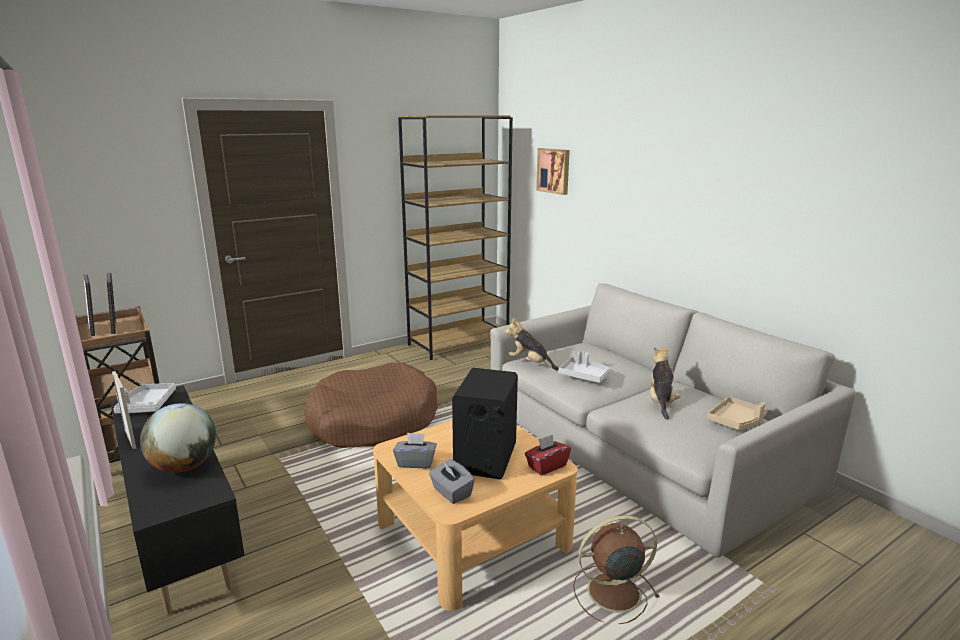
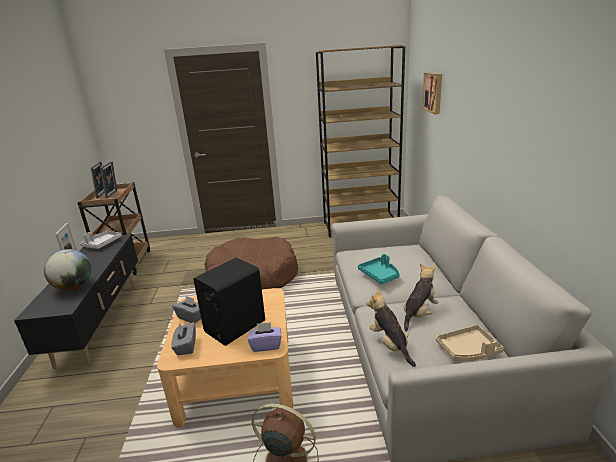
camera: 30 degrees right, 5 degrees up
plush toy [505,318,559,371] -> plush toy moved to [366,289,416,367]
red tissue box [525,434,571,475] -> purple tissue box [248,322,281,352]
grey tray [558,351,610,383] -> turquoise tray [358,254,400,284]

